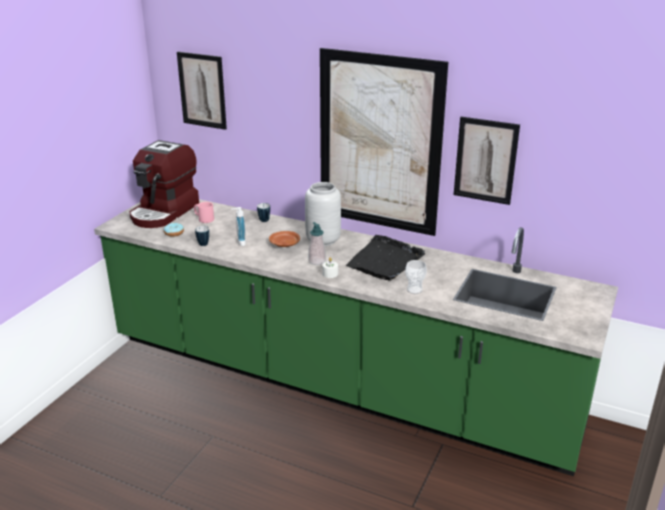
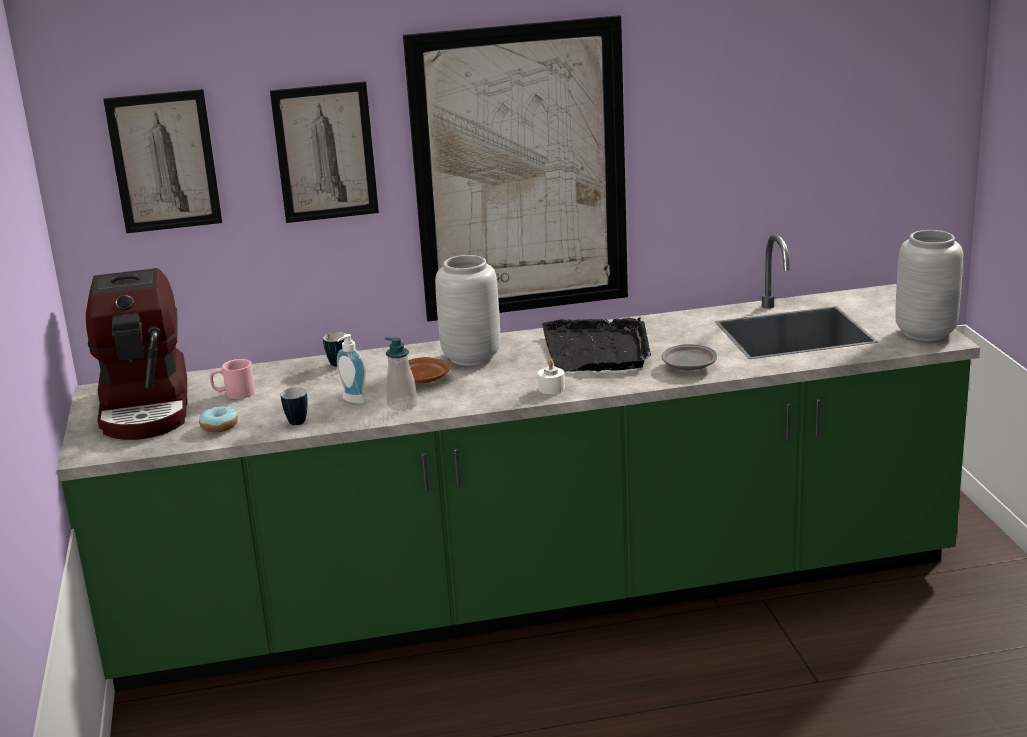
camera: 35 degrees left, 5 degrees down
soap dispenser [308,222,326,265] -> soap dispenser moved to [385,337,417,410]
cup [405,260,427,294] -> grey plate [662,344,717,371]
picture [454,117,520,205] -> picture moved to [270,81,379,223]
none -> grey vase [895,230,963,341]

